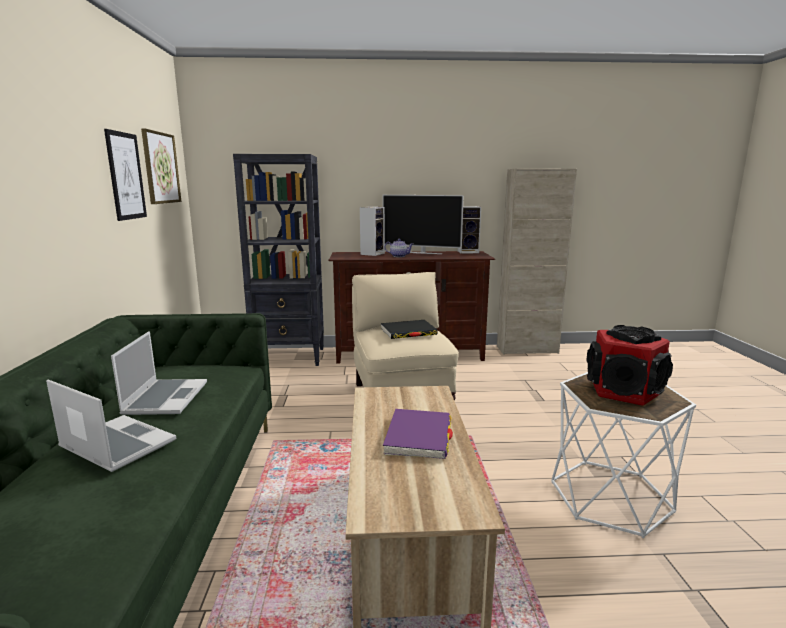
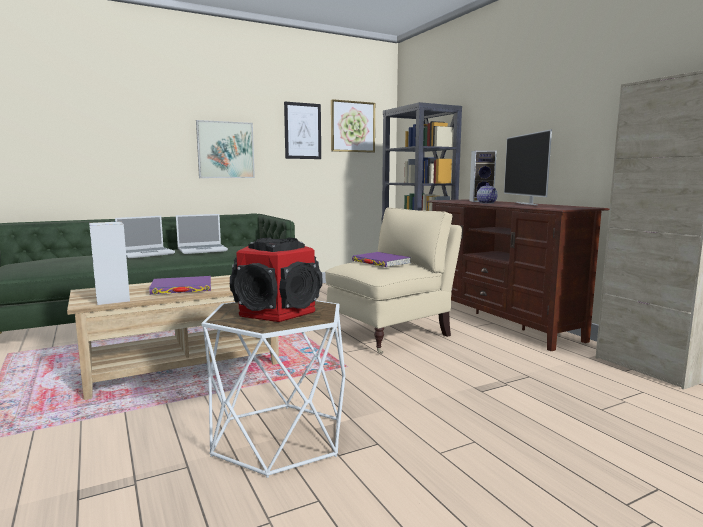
camera: 65 degrees right, 5 degrees down
laptop [46,379,176,472] -> laptop turned 45 degrees clockwise [115,216,175,258]
black book [381,320,438,339] -> purple book [352,252,411,267]
speaker [458,206,481,254] -> speaker moved to [89,222,130,305]
none -> picture [196,120,255,178]

